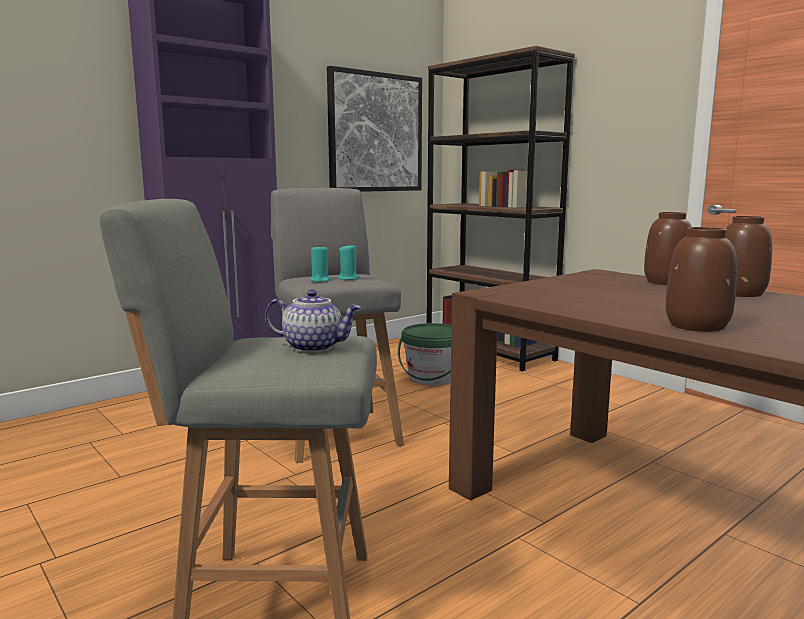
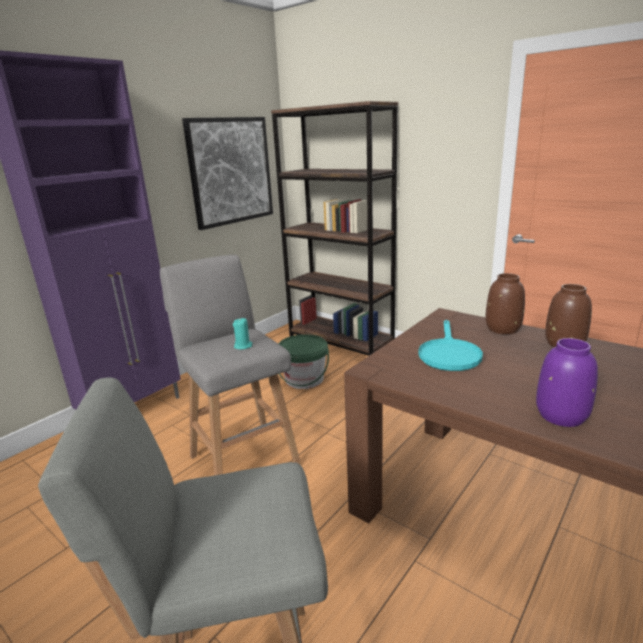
camera: 10 degrees left, 10 degrees up
teapot [265,289,361,353] -> none
turquoise candle [310,244,331,282] -> none
brown vase [665,227,737,332] -> purple vase [536,338,598,427]
none -> turquoise frying pan [418,320,483,371]

